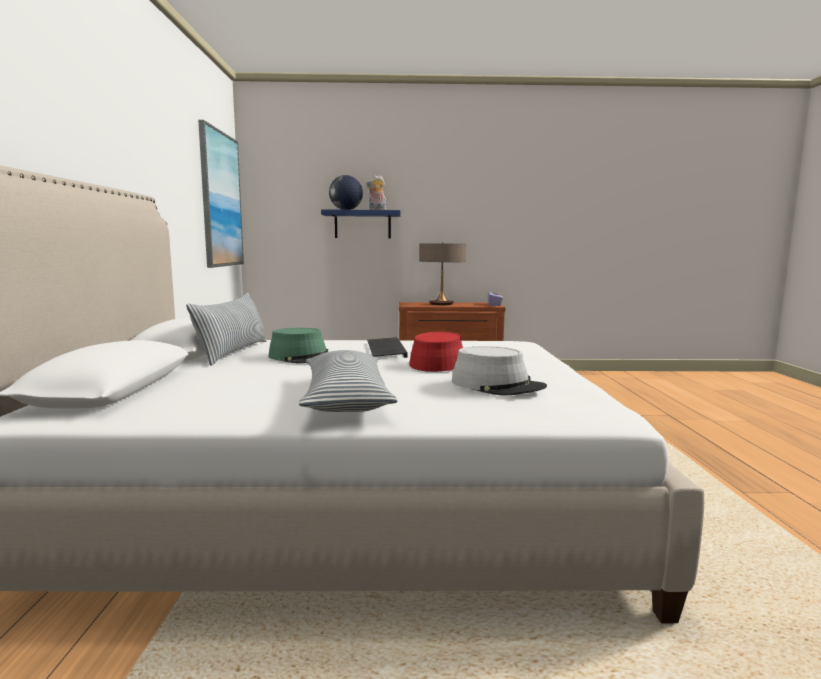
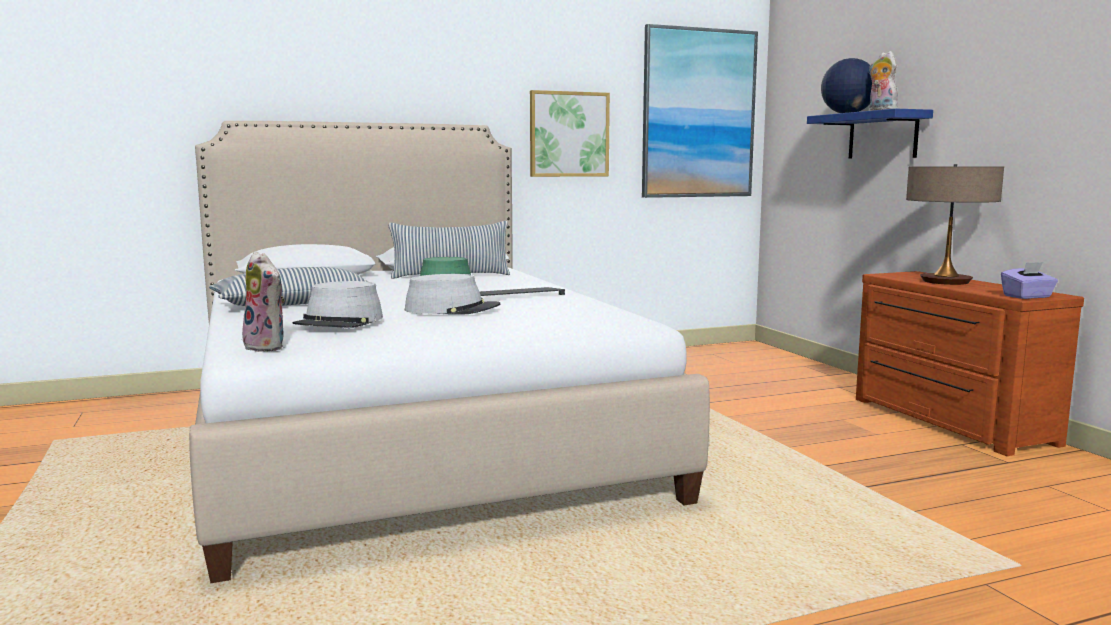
camera: 70 degrees right, 0 degrees up
red hat [409,332,463,372] -> grey hat [405,274,500,315]
none -> plush toy [240,251,285,352]
none -> picture [530,90,610,177]

